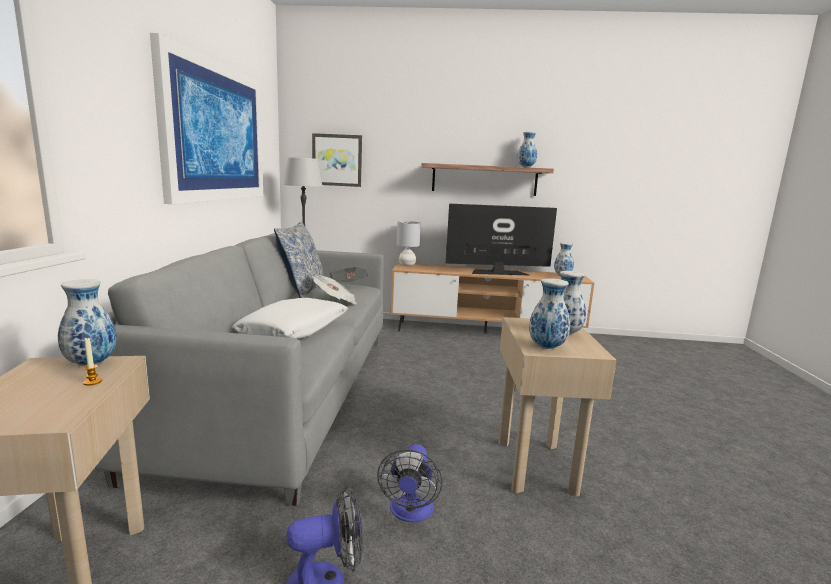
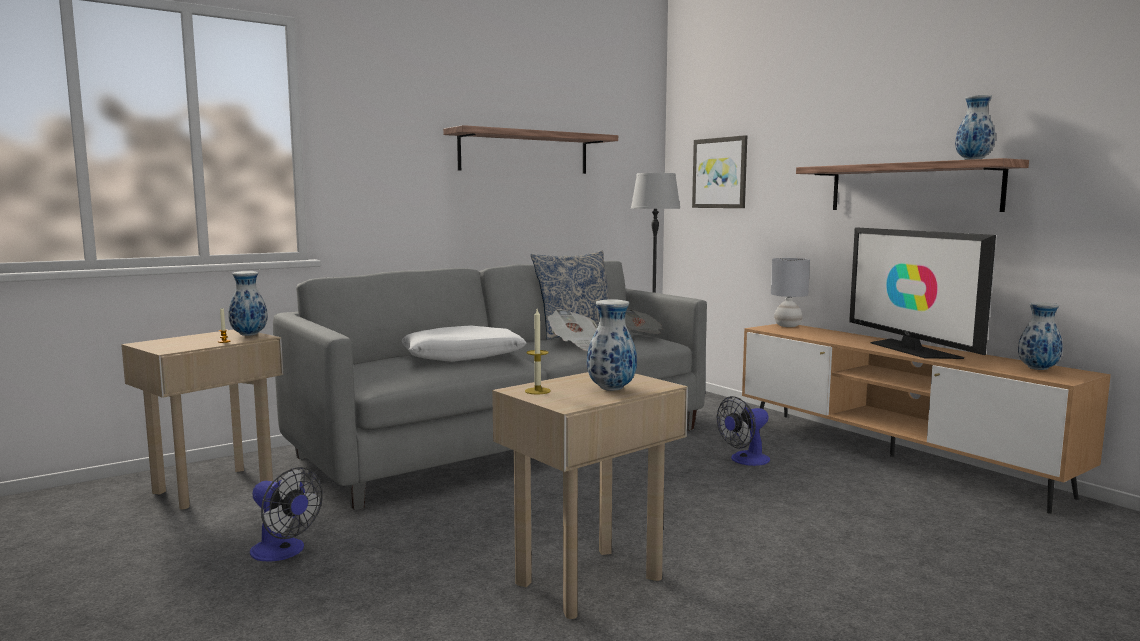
camera: 50 degrees right, 5 degrees down
picture [150,33,263,204] -> shelf [443,125,618,174]
fan [377,444,443,522] -> fan moved to [717,396,770,466]
television [446,204,557,275] -> television turned 150 degrees counterclockwise [849,227,996,359]
vase [529,278,570,349] -> candle [525,309,551,395]

